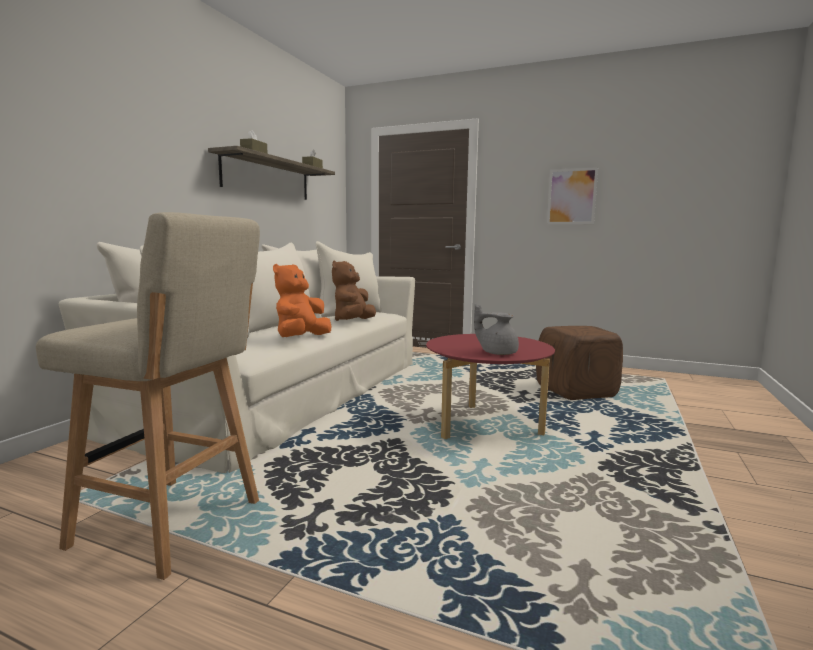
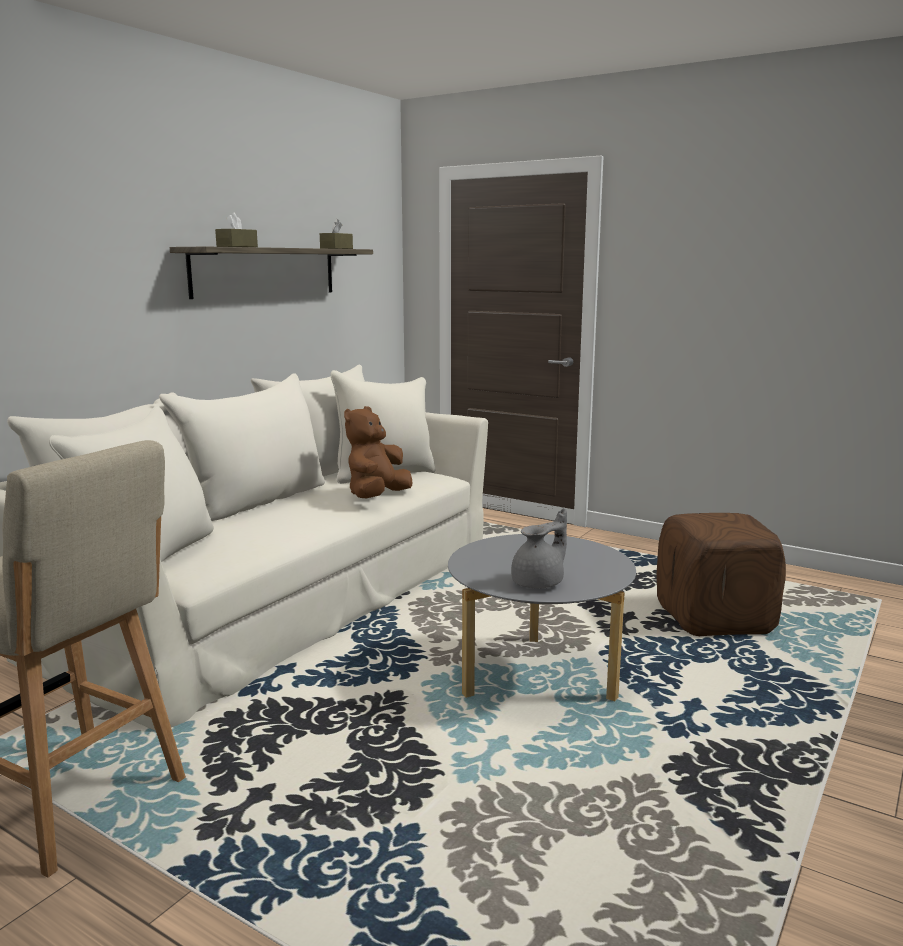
camera: 10 degrees right, 5 degrees up
orange plush toy [273,264,331,337] -> none
red coffee table [426,334,555,439] -> grey coffee table [448,534,636,701]
grey teapot [474,304,519,355] -> grey teapot turned 105 degrees clockwise [511,508,567,588]
picture [547,167,598,224] -> none

